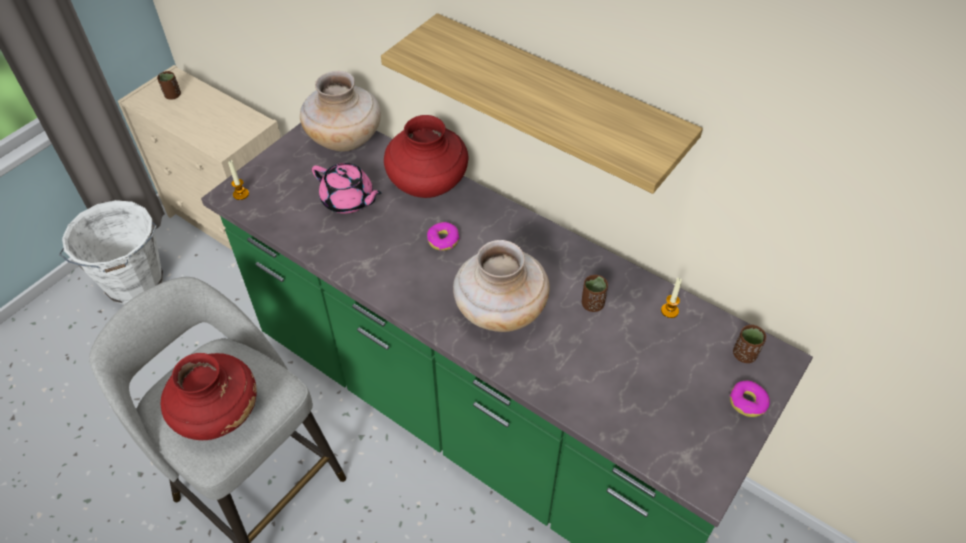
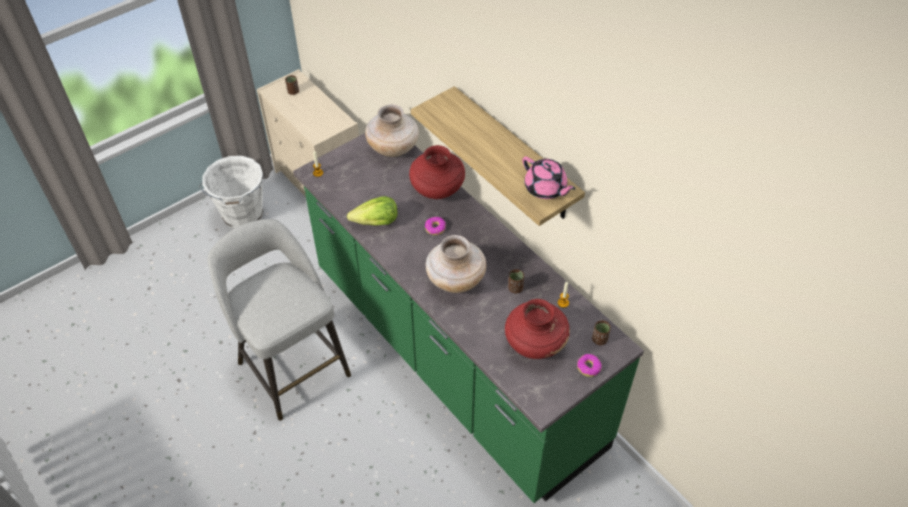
camera: 15 degrees right, 0 degrees up
red vase [161,353,257,440] -> red vase moved to [505,299,570,359]
pink teapot [312,163,382,214] -> pink teapot moved to [522,157,576,199]
none -> lettuce [347,196,398,226]

